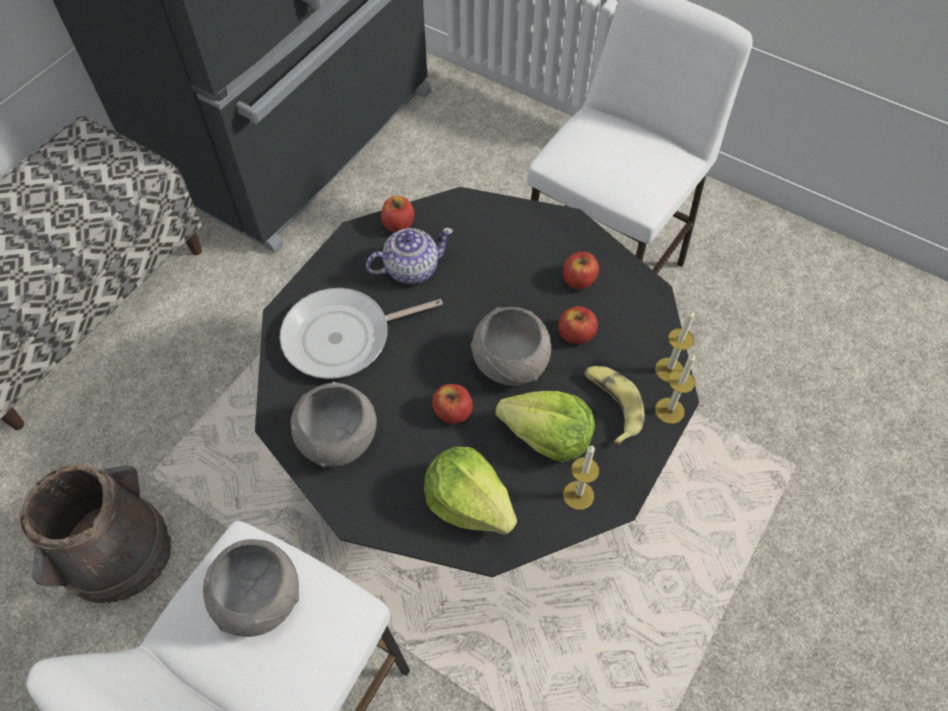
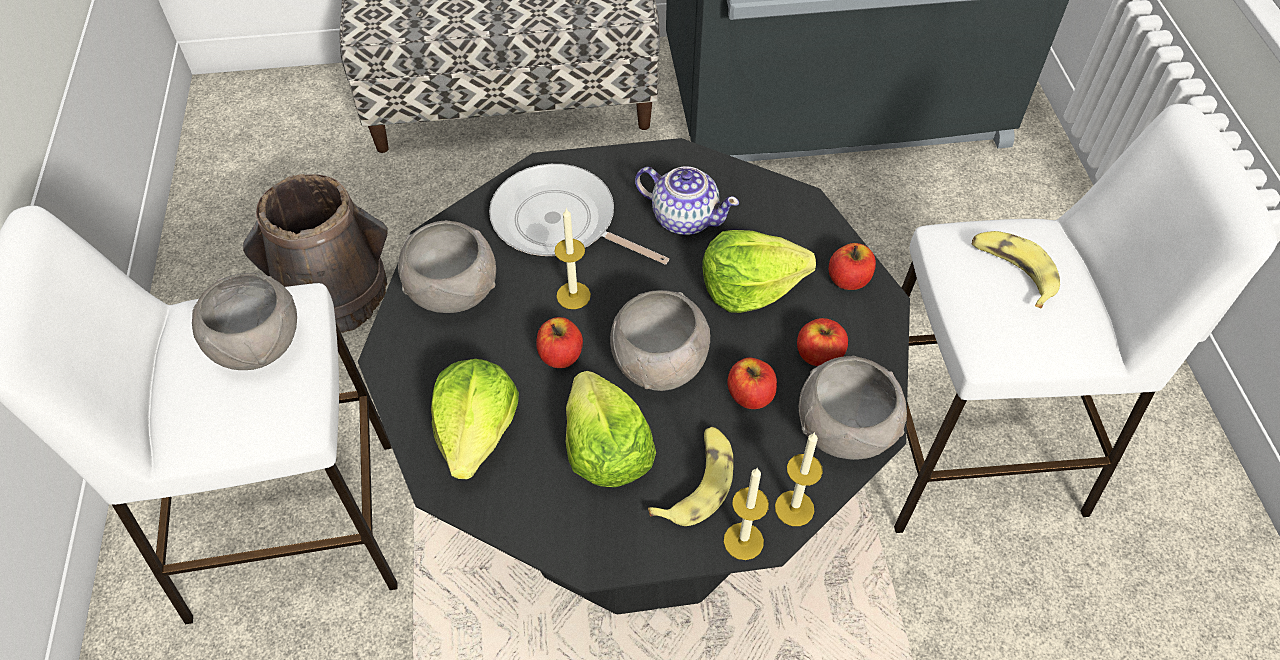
camera: 50 degrees right, 5 degrees down
apple [381,196,415,233] -> apple moved to [829,243,876,290]
candle [563,446,600,510] -> candle moved to [554,208,591,309]
none -> lettuce [702,230,816,313]
none -> grey bowl [799,356,907,460]
none -> banana [971,231,1060,308]

